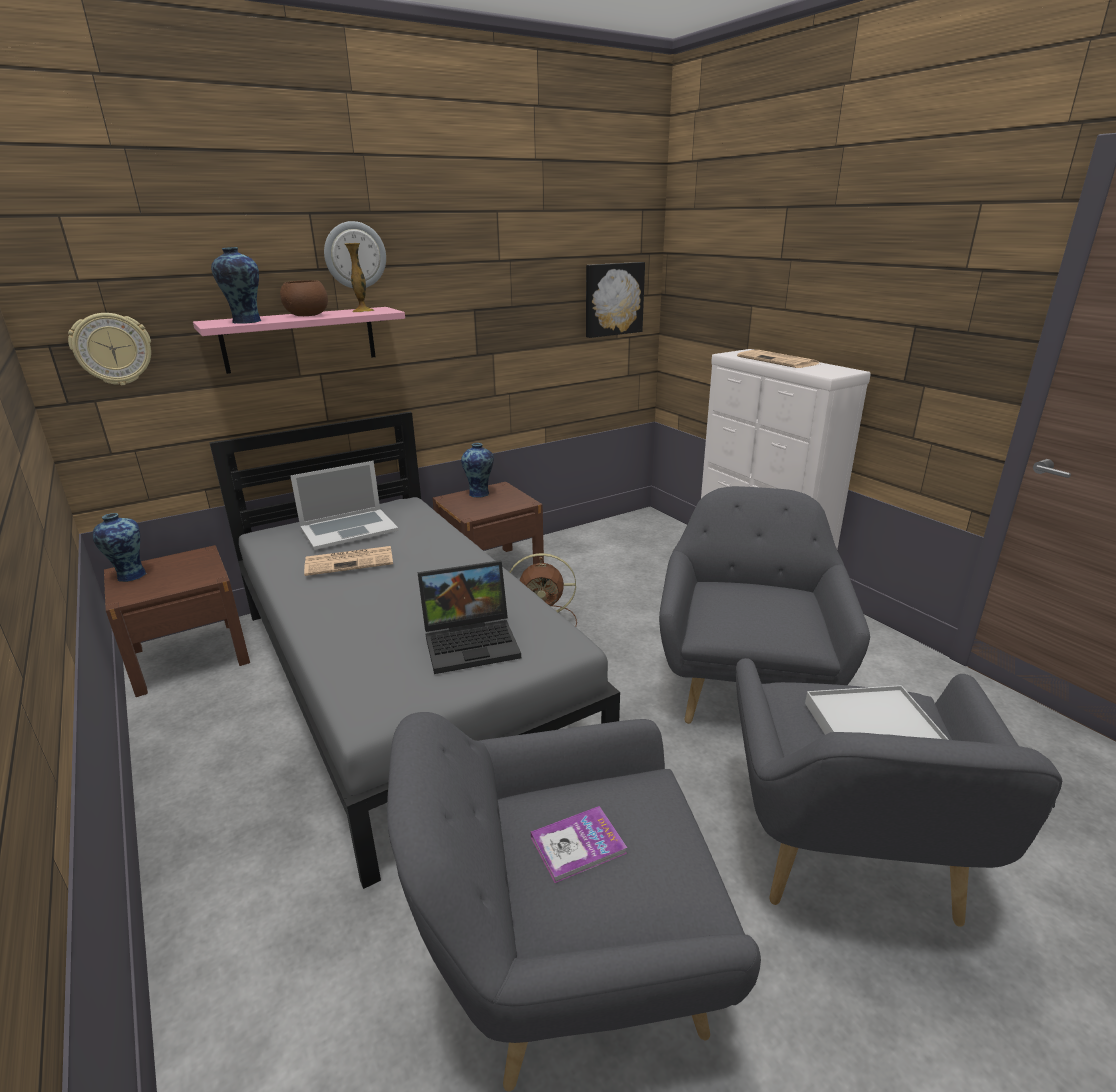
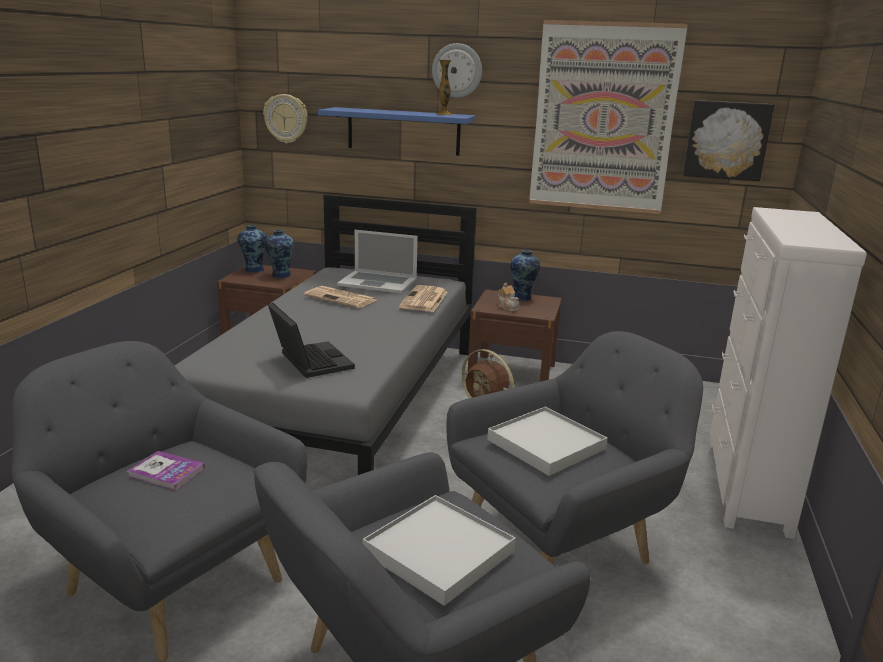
camera: 45 degrees right, 5 degrees down
pink shelf [193,307,405,374] -> blue shelf [318,107,476,156]
vase [211,247,261,324] -> vase moved to [264,229,294,278]
brown bowl [280,280,328,316] -> none
laptop [417,561,521,674] -> laptop turned 150 degrees counterclockwise [268,303,355,378]
newspaper [737,350,819,368] -> newspaper moved to [399,285,448,312]
none -> white tray [487,407,608,476]
none -> teapot [498,282,519,312]
none -> picture [529,20,687,214]

